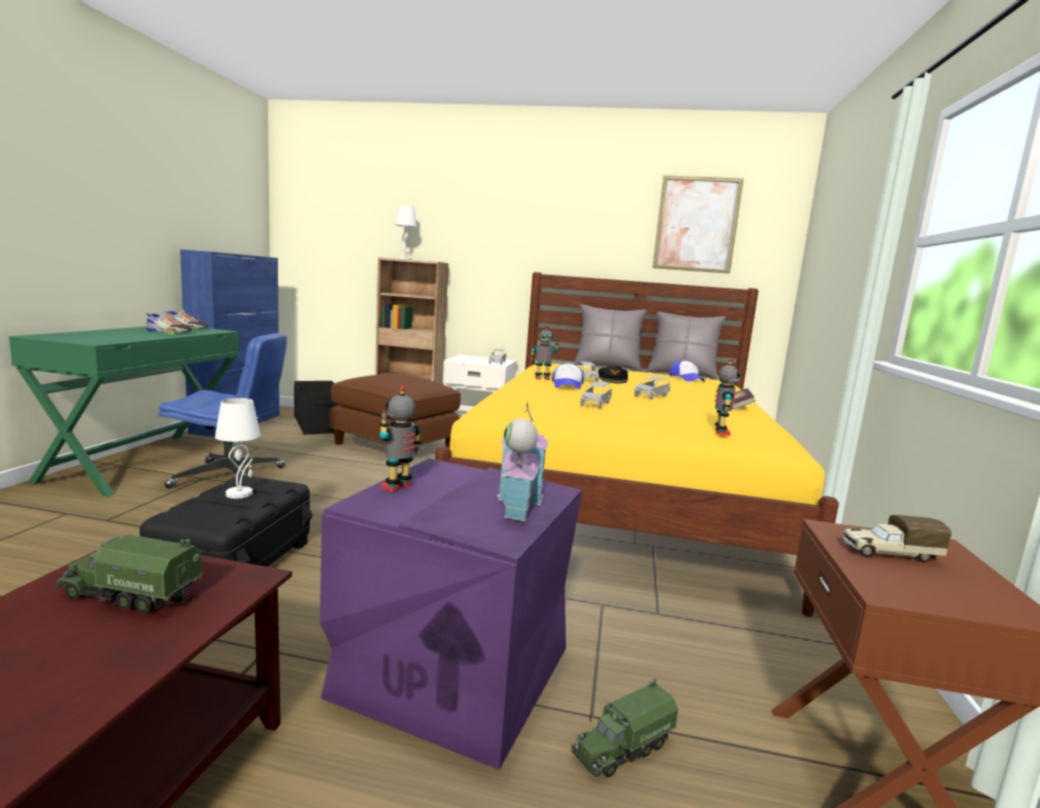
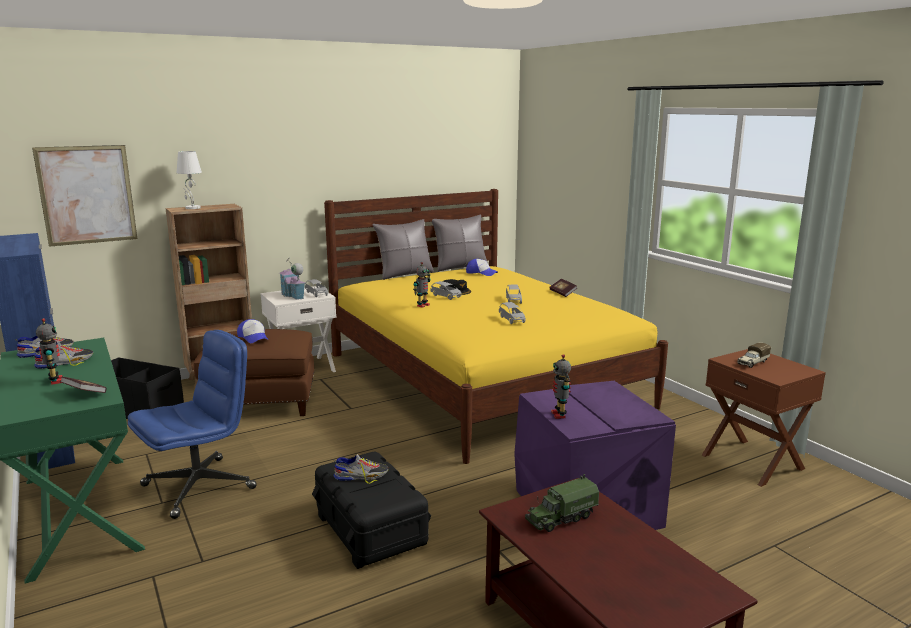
camera: 40 degrees left, 5 degrees up
white table lamp [215,398,261,499] -> shoe [333,454,389,484]
toy house [497,402,548,521] -> toy house moved to [279,259,305,300]
cap [552,363,584,390] -> cap moved to [237,319,268,343]
toy truck [571,679,678,778] -> none
picture [653,175,744,274] -> picture moved to [32,145,138,247]
toy robot [714,358,740,436] -> toy robot moved to [36,318,63,385]
none -> book [60,377,107,393]

